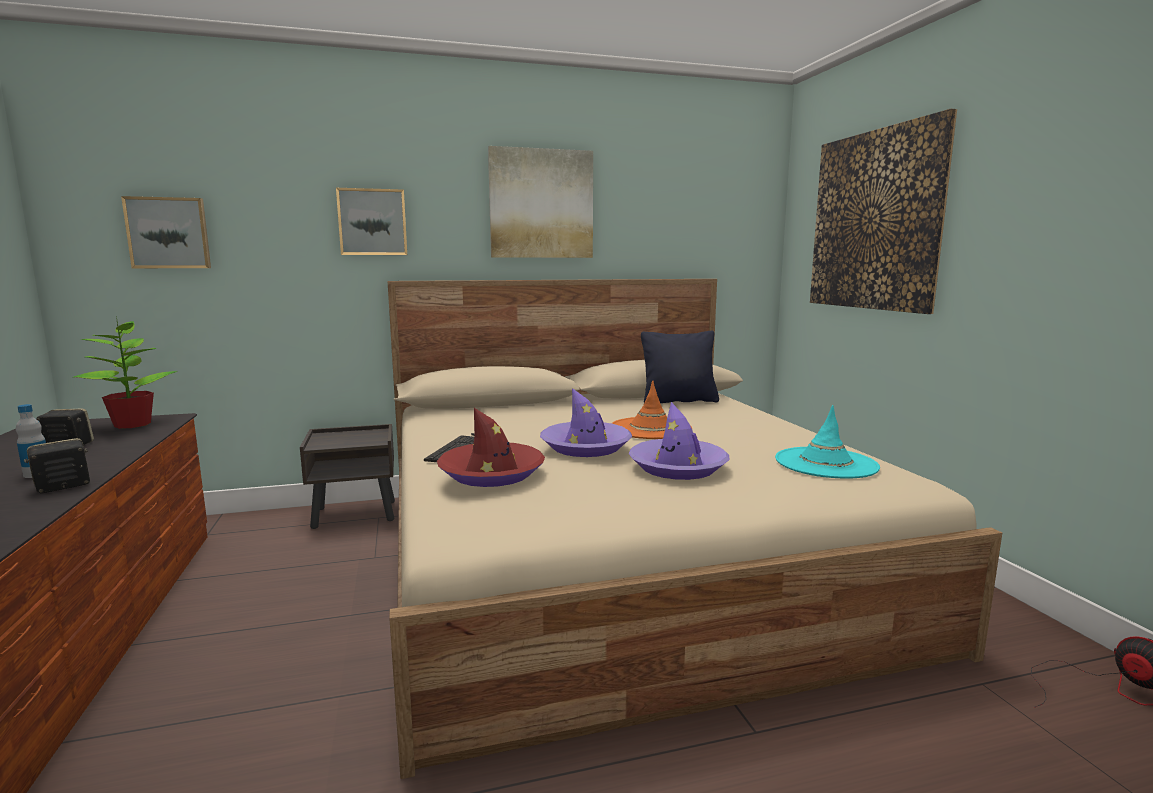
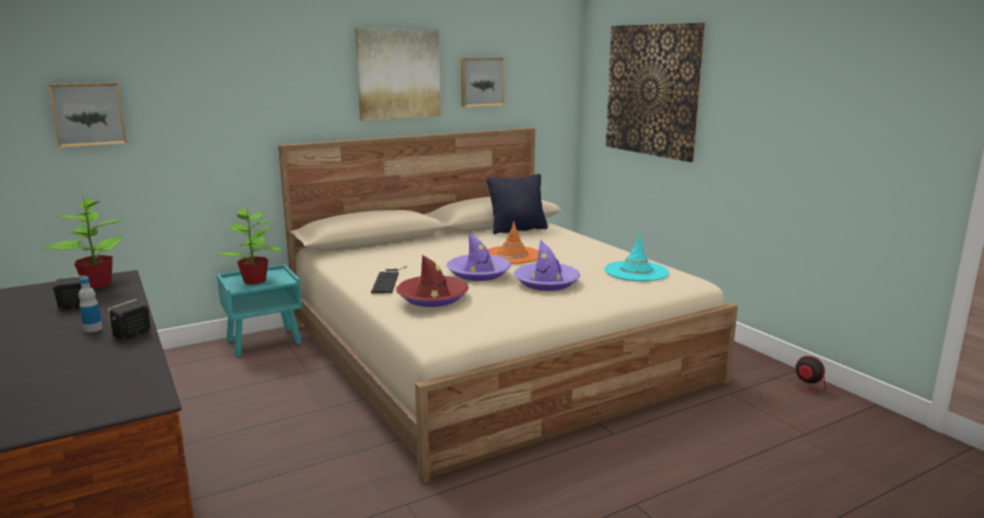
camera: 15 degrees left, 5 degrees up
brown nightstand [300,424,395,529] -> turquoise nightstand [217,264,302,357]
picture [336,188,407,255] -> picture moved to [461,58,505,107]
none -> potted plant [216,208,282,285]

